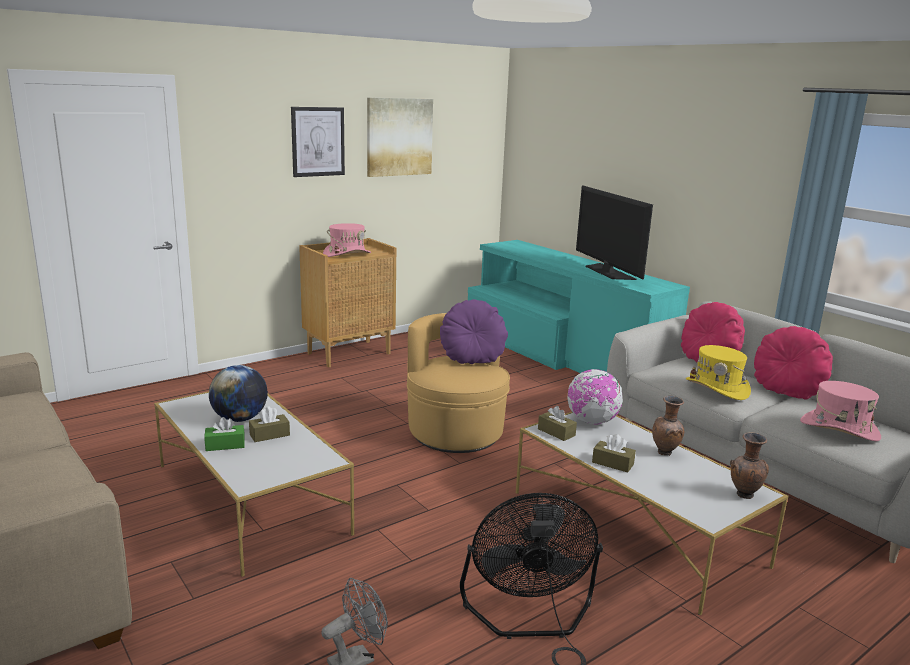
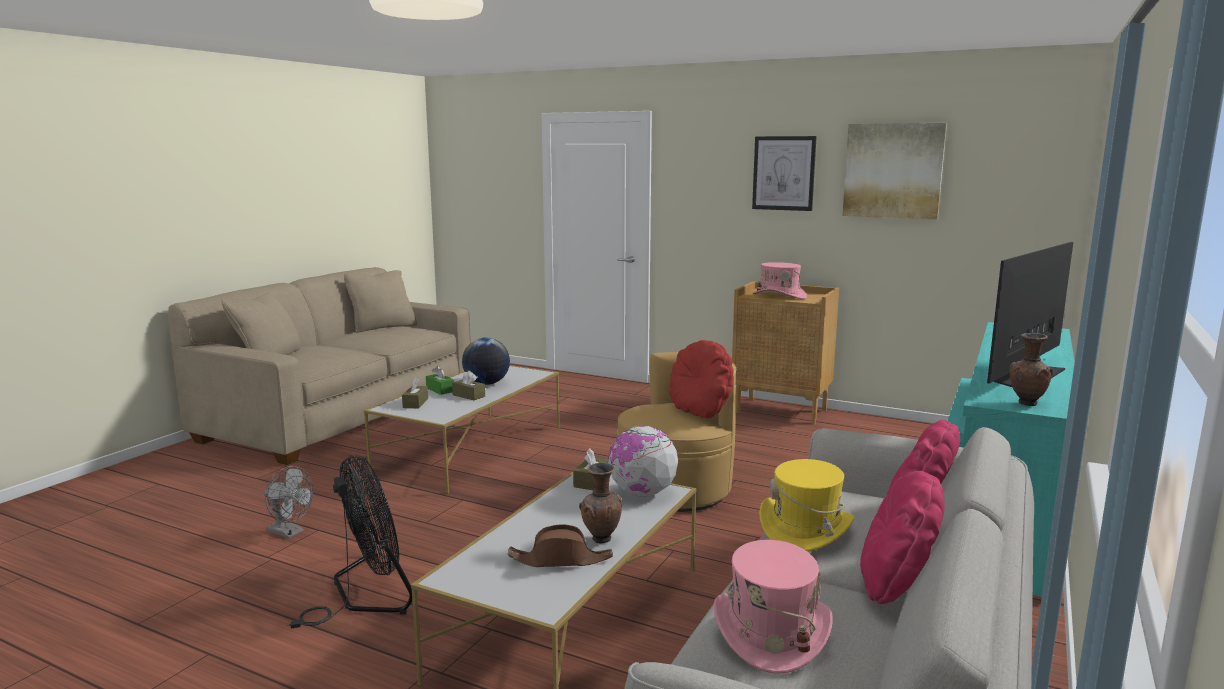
camera: 65 degrees right, 5 degrees down
purple pillow [440,299,508,364] -> red pillow [670,340,734,419]
brown tissue box [592,434,636,473] -> brown tissue box moved to [402,378,428,408]
brown vase [730,433,769,499] -> brown vase moved to [1009,333,1053,406]
none -> brown hat [508,524,613,567]

